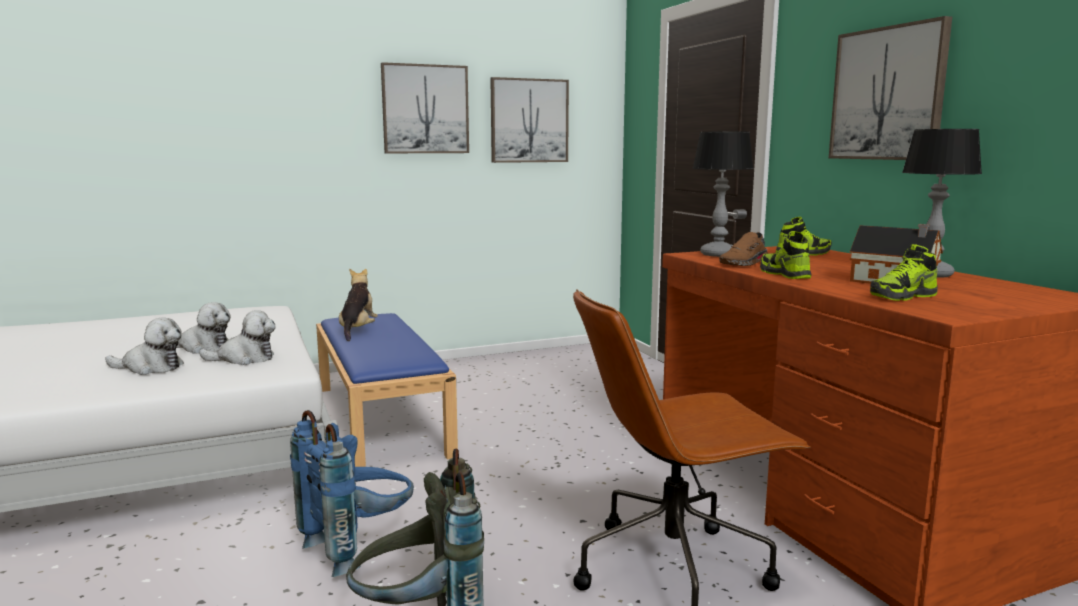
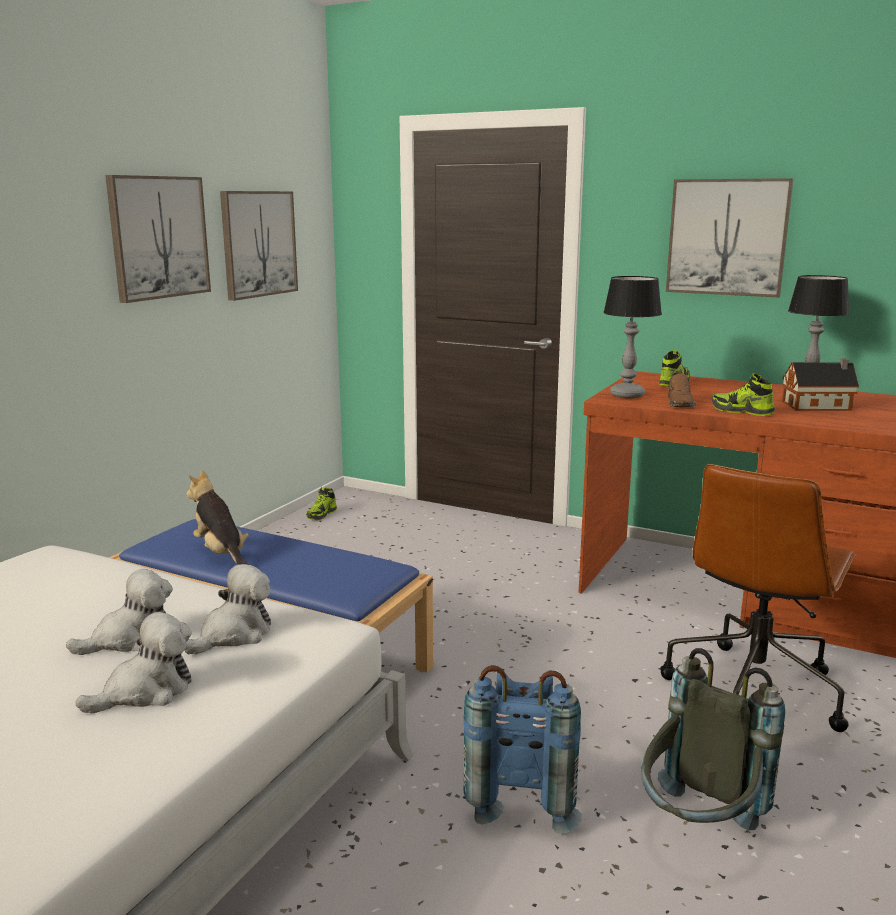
camera: 40 degrees left, 5 degrees up
shoe [870,244,937,301] -> shoe moved to [306,487,337,520]

